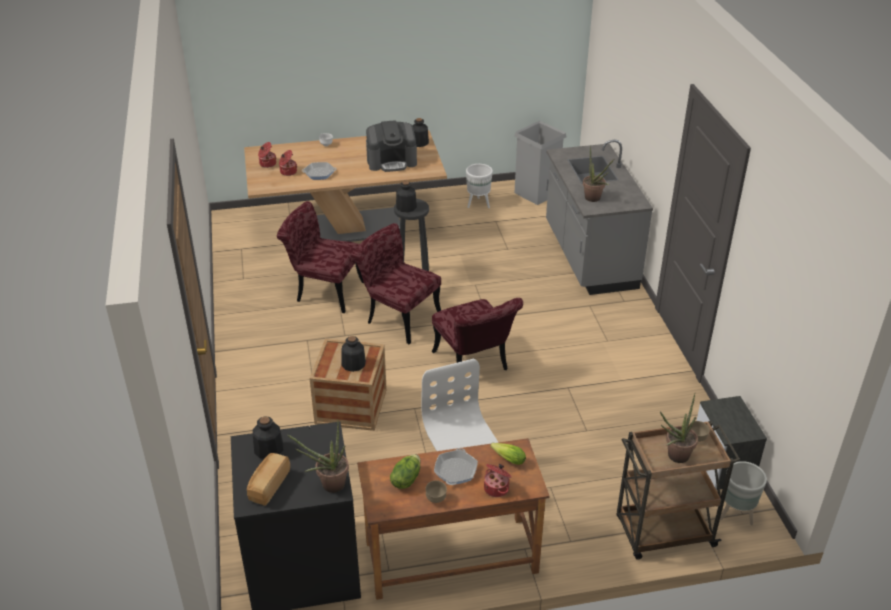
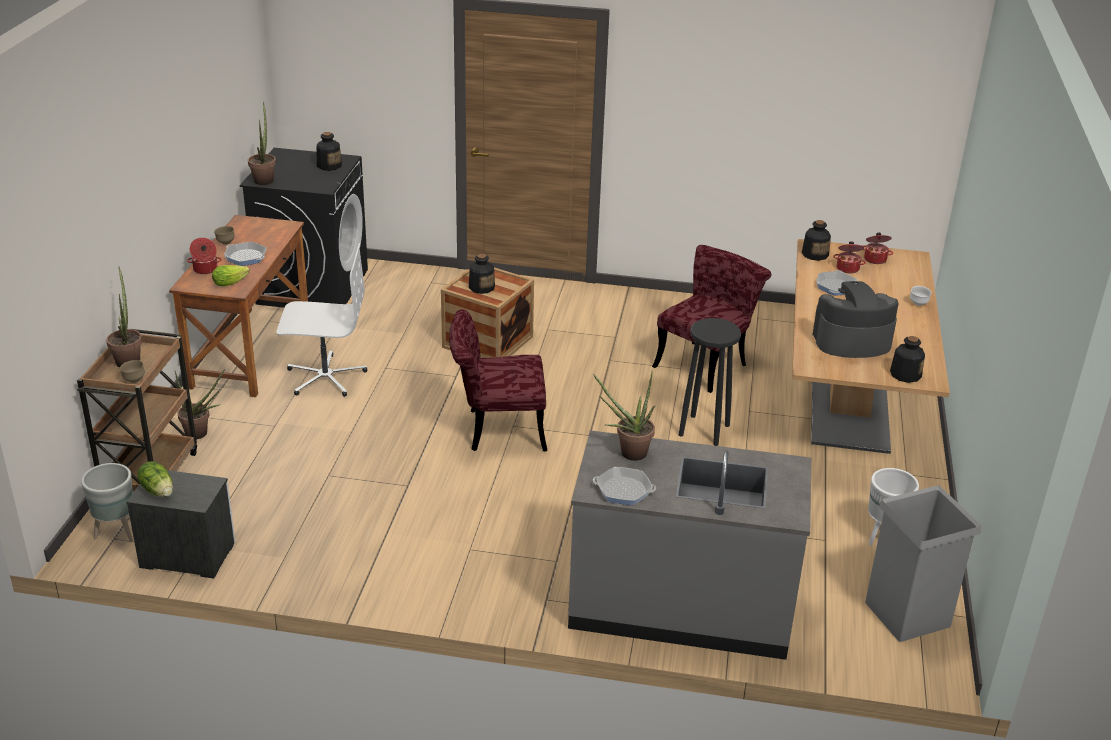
camera: 110 degrees right, 5 degrees down
bread [247,453,290,506] -> none
red chair [351,223,441,344] -> none
coffee machine [366,120,417,172] -> coffee machine turned 75 degrees clockwise [813,281,899,358]
lettuce [390,454,421,489] -> lettuce moved to [137,461,173,497]
bottle [396,181,417,213] -> bottle moved to [802,220,831,261]
none -> potted plant [175,369,225,439]
none -> frying pan [593,467,656,505]

